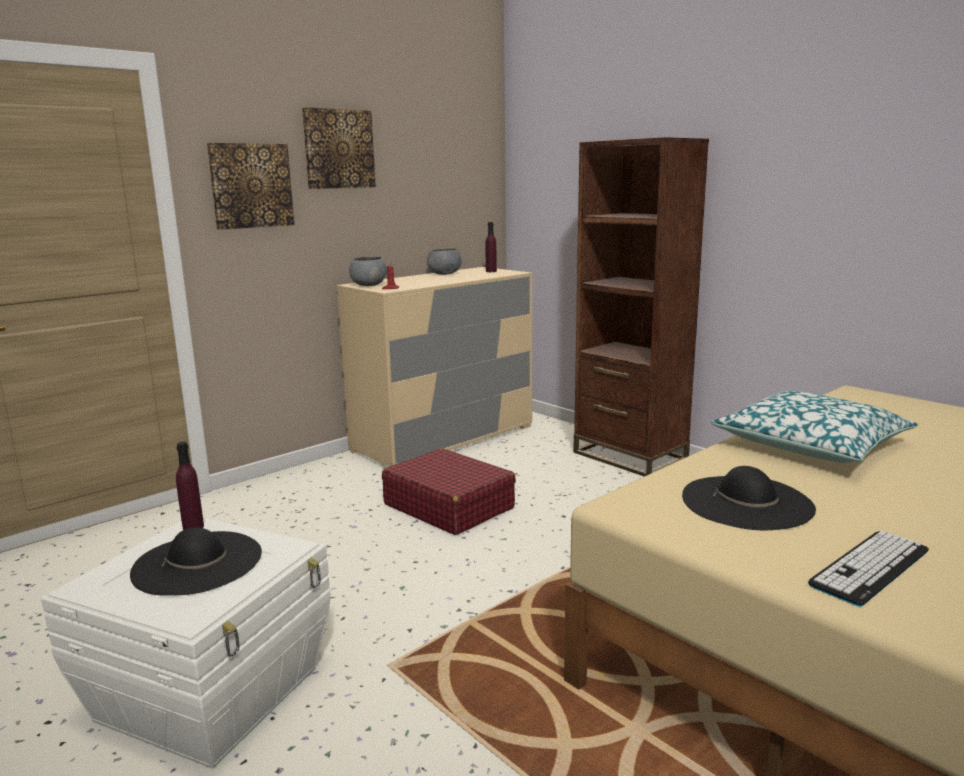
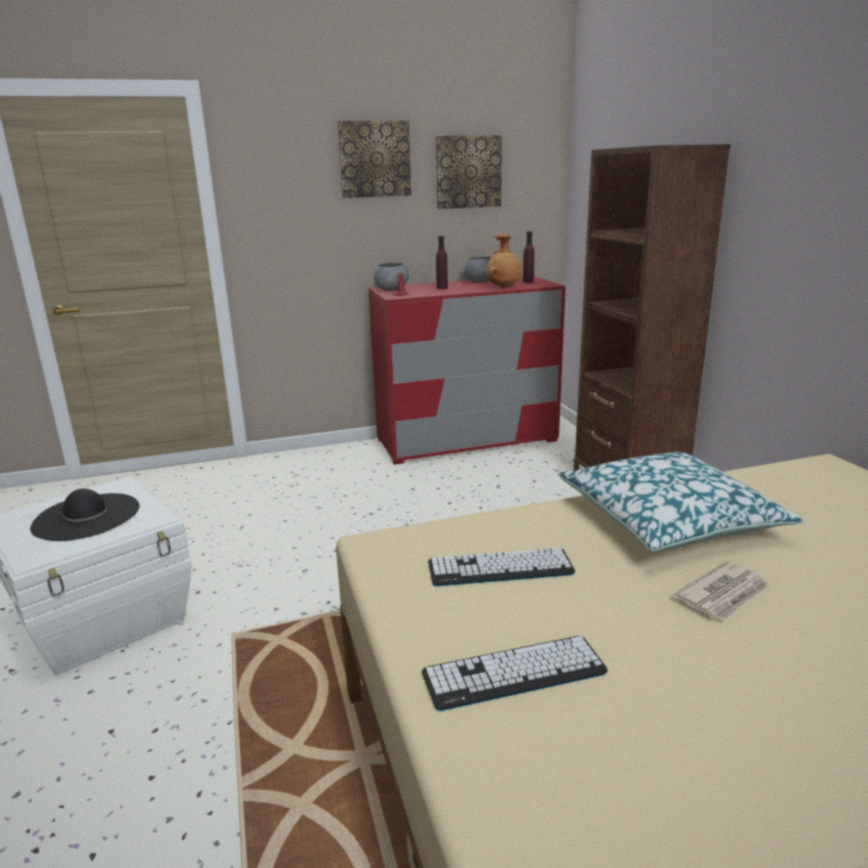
camera: 25 degrees right, 5 degrees up
purple bottle [176,442,204,530] -> purple bottle moved to [436,236,448,289]
picture [207,143,294,230] -> picture moved to [436,135,502,209]
beige dresser [337,267,532,467] -> red dresser [368,276,566,465]
red suitcase [382,448,516,535] -> none
black hat [682,466,816,530] -> keyboard [428,548,575,587]
none -> brown vase [487,234,522,287]
none -> newspaper [673,561,769,621]

